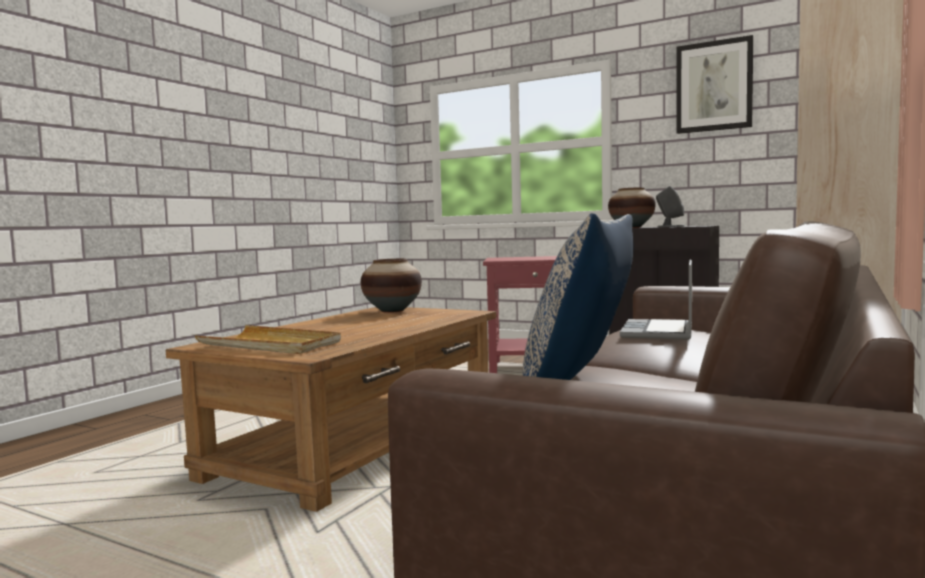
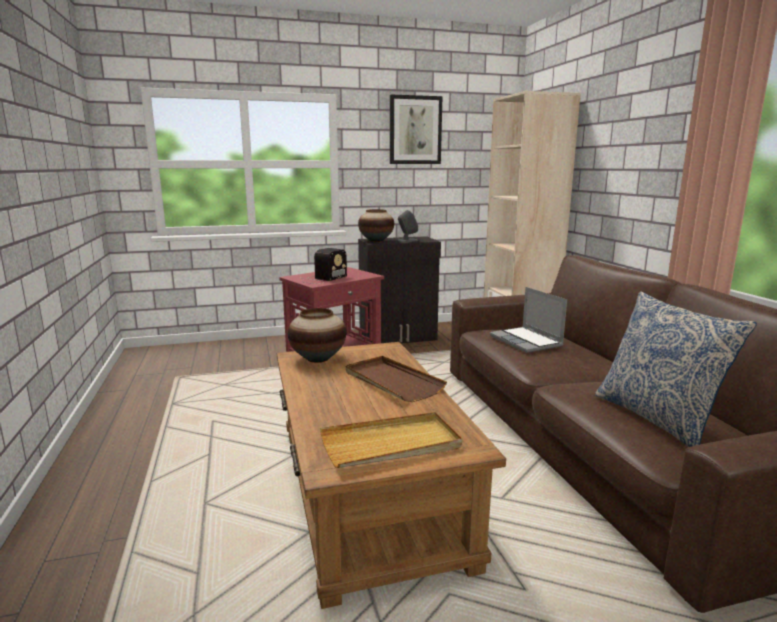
camera: 45 degrees left, 10 degrees up
none -> radio [301,248,347,284]
none -> brown tray [346,356,447,402]

